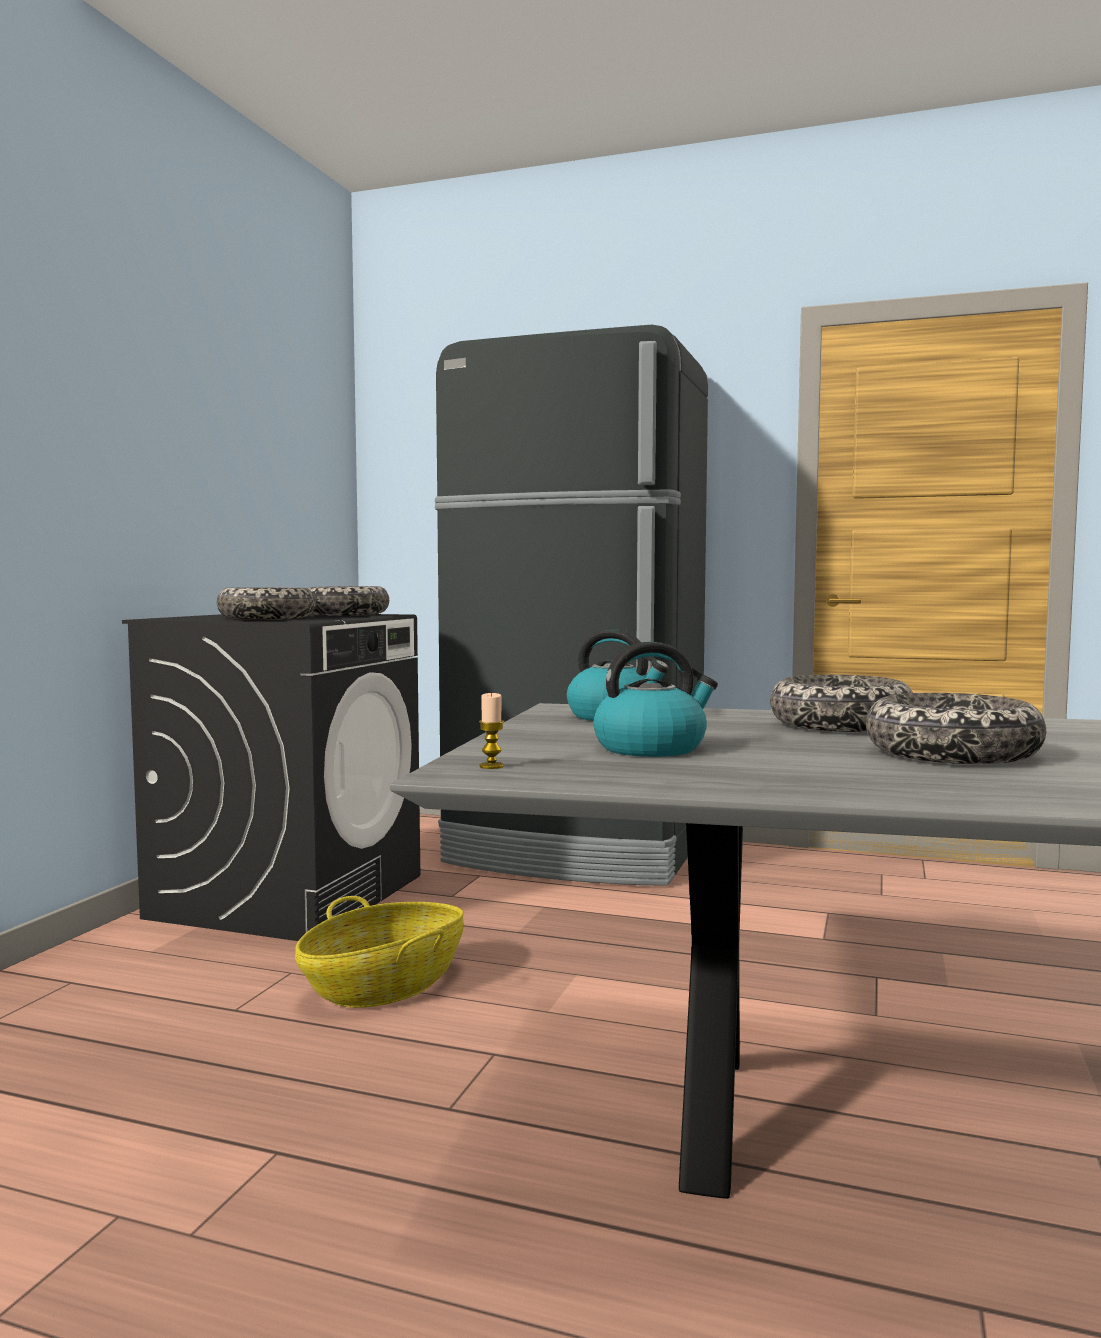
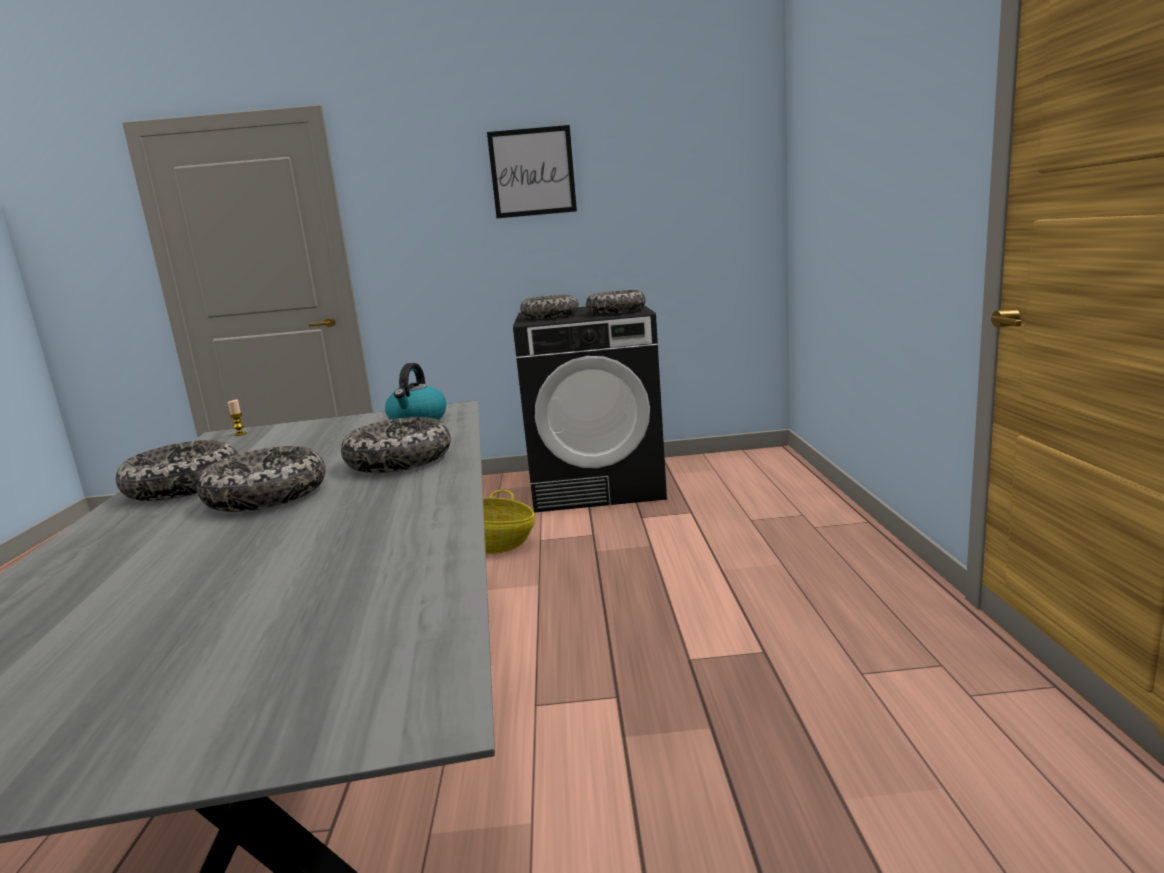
camera: 70 degrees right, 10 degrees up
black fridge [435,325,708,886] -> none
kettle [593,642,718,757] -> none
none -> bowl [116,440,238,501]
none -> picture [487,125,577,218]

